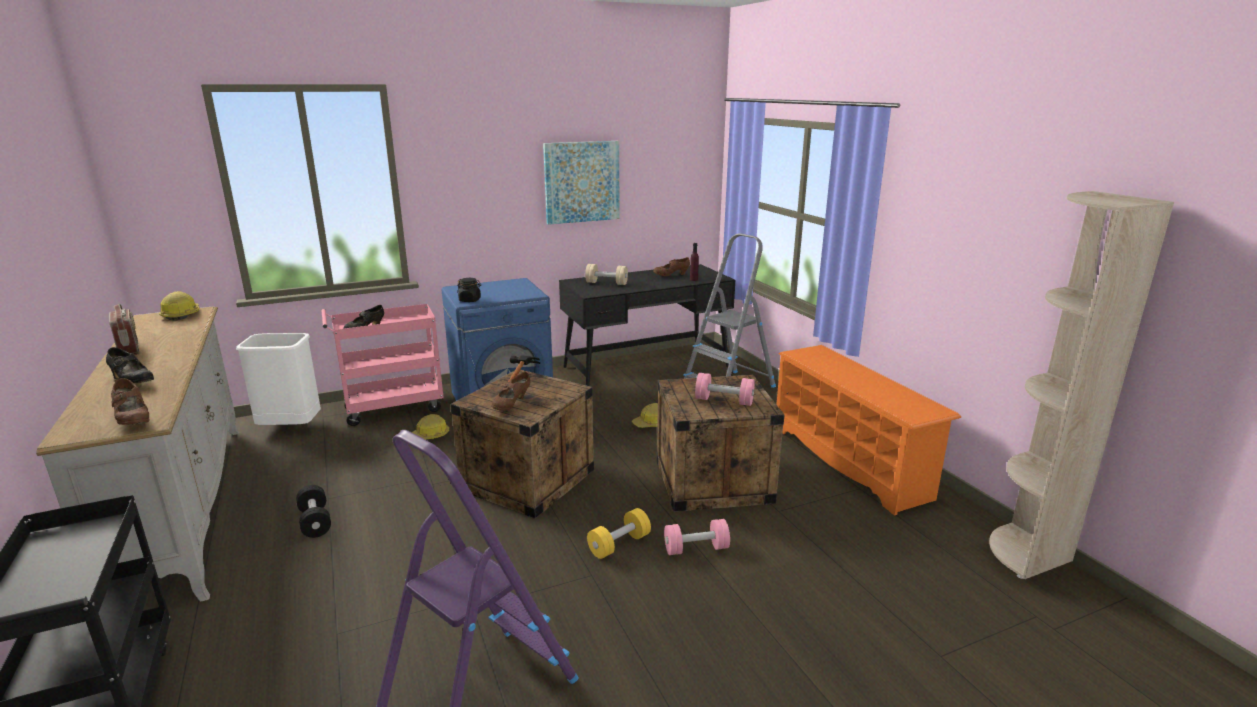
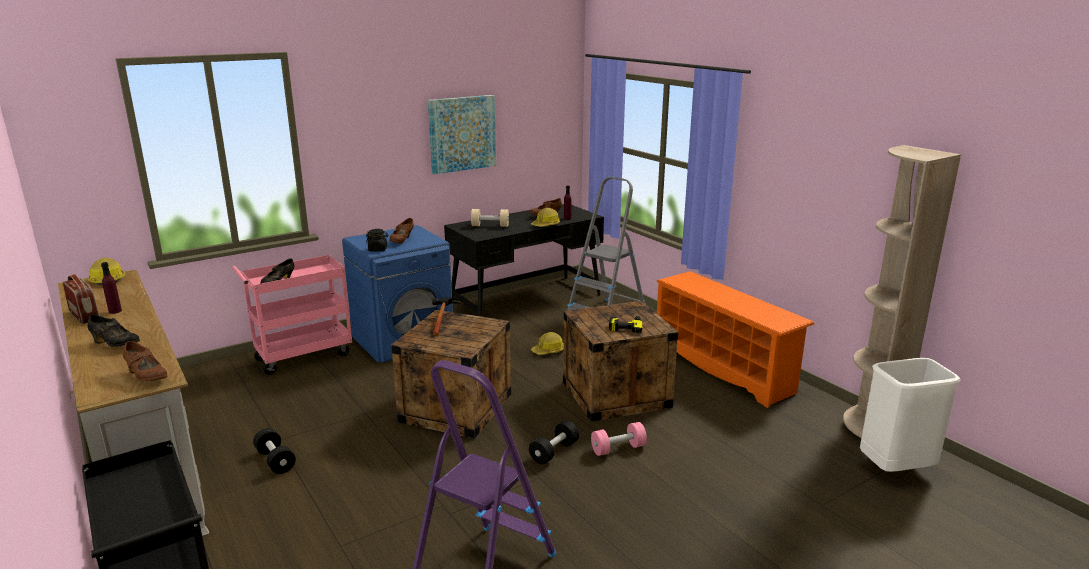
camera: 10 degrees left, 0 degrees up
white trash can [236,333,321,425] -> white trash can moved to [860,358,960,472]
hard hat [412,414,449,440] -> hard hat moved to [531,208,560,227]
brown shoe [491,372,530,411] -> brown shoe moved to [389,218,414,243]
yellow dumbbell [587,508,651,559] -> black dumbbell [529,420,579,465]
pink dumbbell [695,373,755,406] -> power drill [609,313,642,333]
none -> purple bottle [101,262,122,314]

